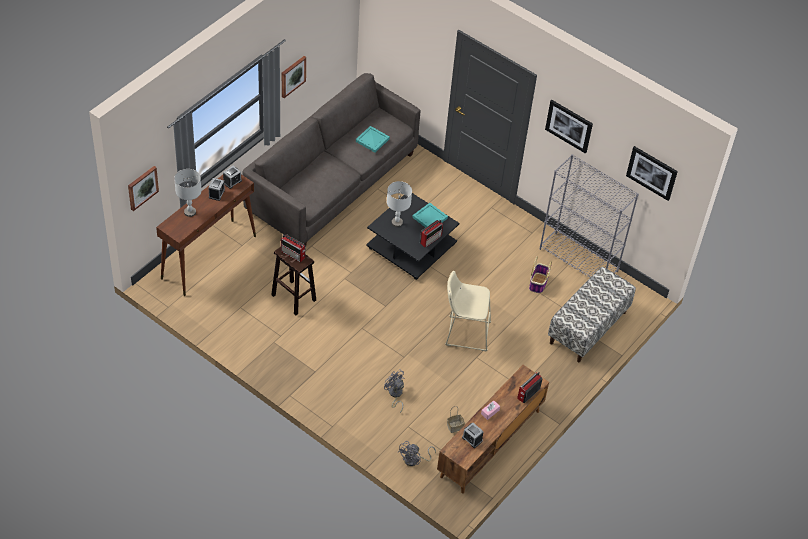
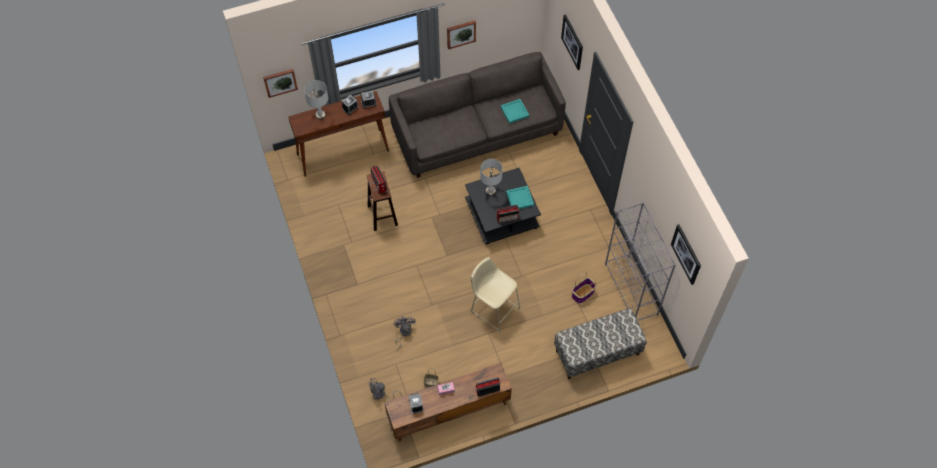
camera: 35 degrees right, 10 degrees up
picture [545,100,593,153] -> picture moved to [561,14,583,70]

